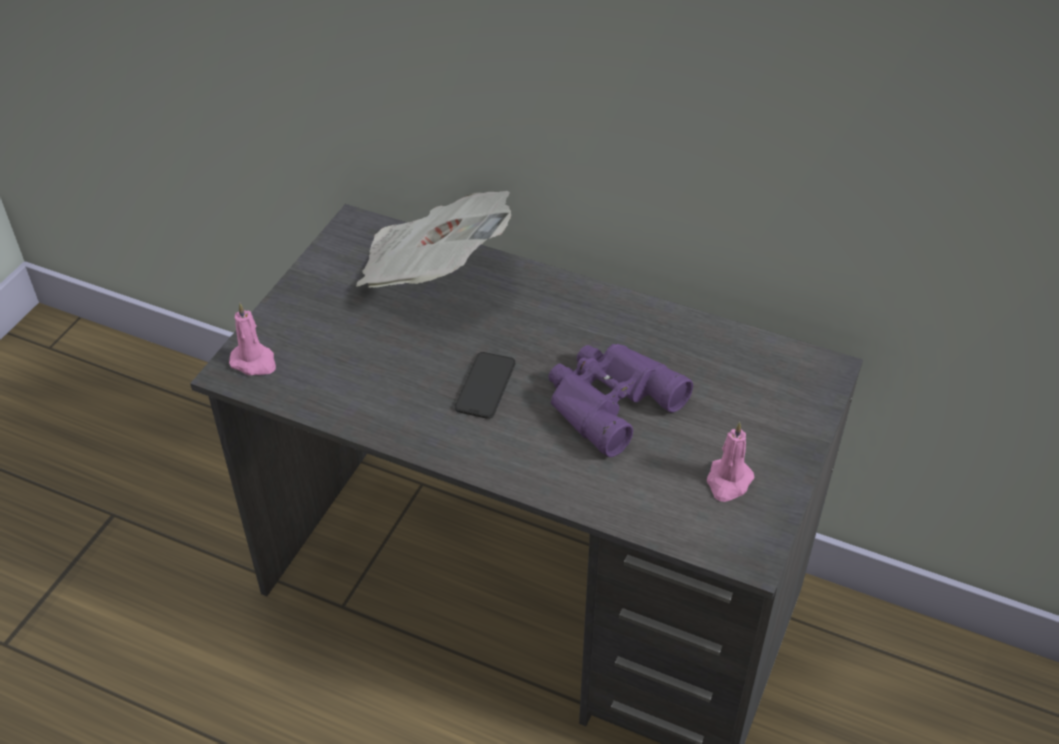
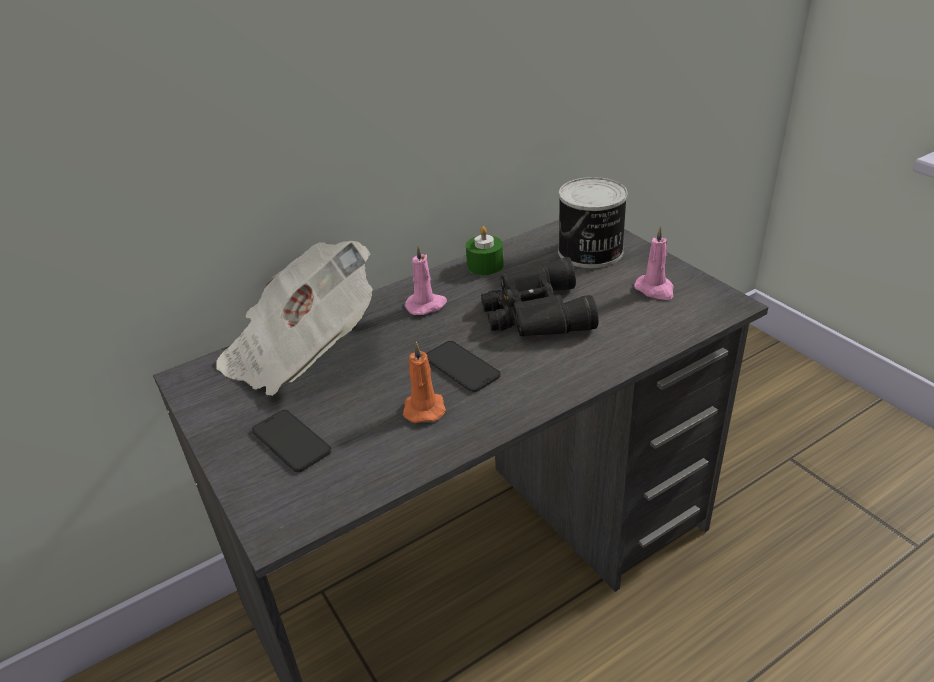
camera: 55 degrees left, 10 degrees down
pink candle [229,303,276,375] -> pink candle moved to [405,244,447,315]
purple binoculars [548,344,693,457] -> black binoculars [481,257,599,336]
none -> phone [252,410,332,472]
none -> orange candle [403,342,446,423]
none -> green candle [466,226,504,275]
none -> can [558,177,628,268]

